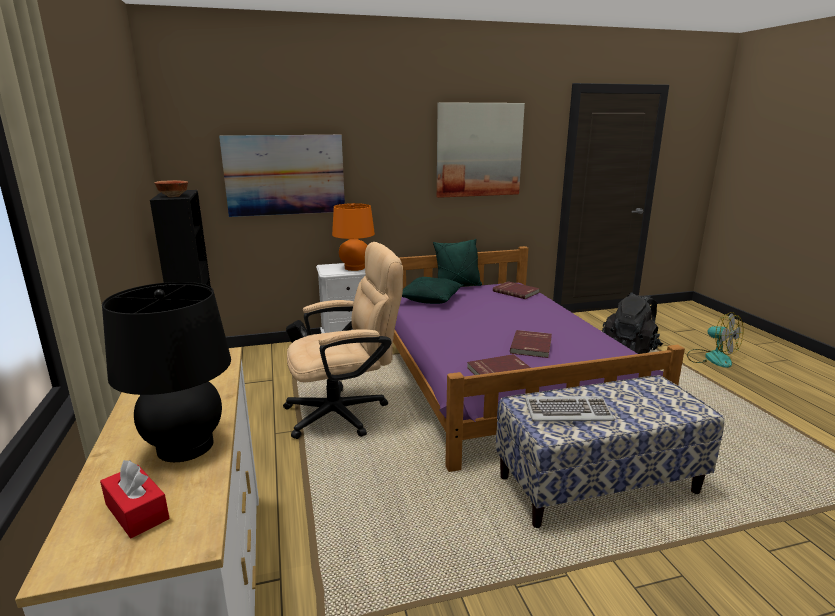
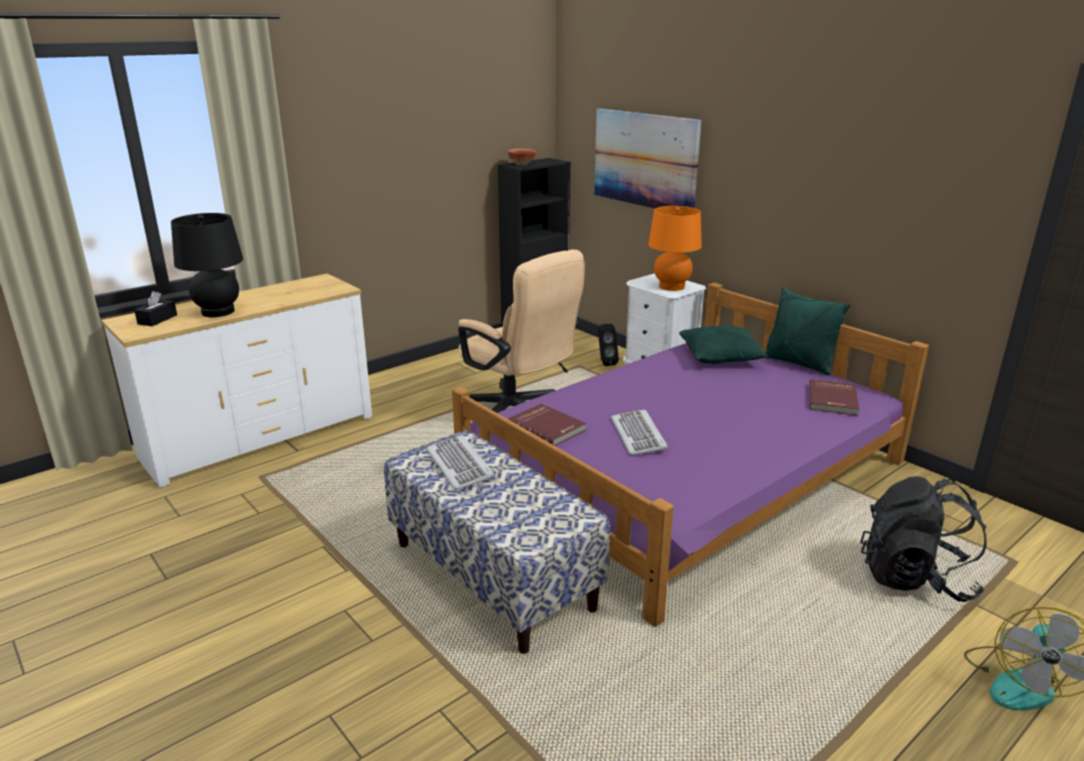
camera: 65 degrees right, 5 degrees up
red tissue box [100,460,169,538] -> black tissue box [134,291,177,326]
picture [437,102,525,198] -> none
red book [510,330,552,358] -> keyboard [611,409,668,456]

